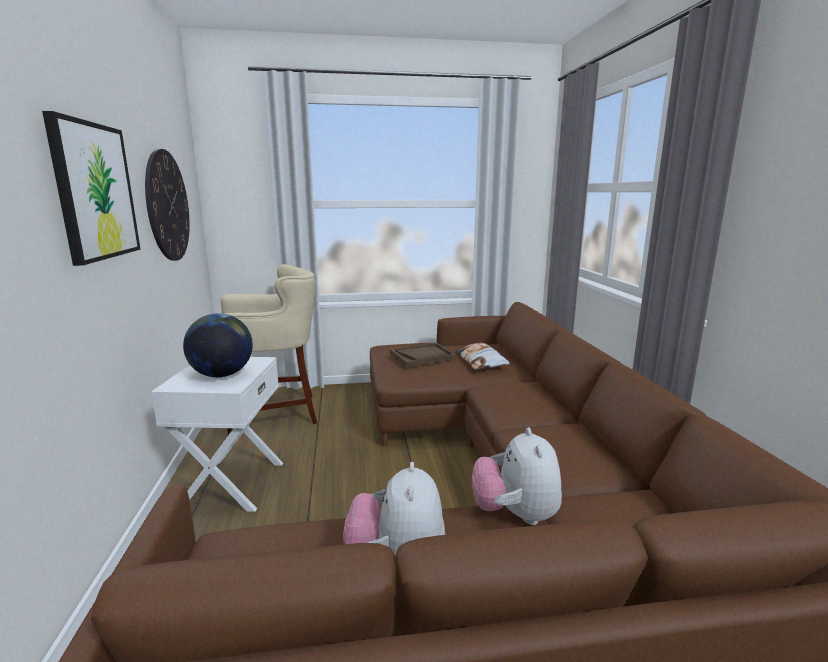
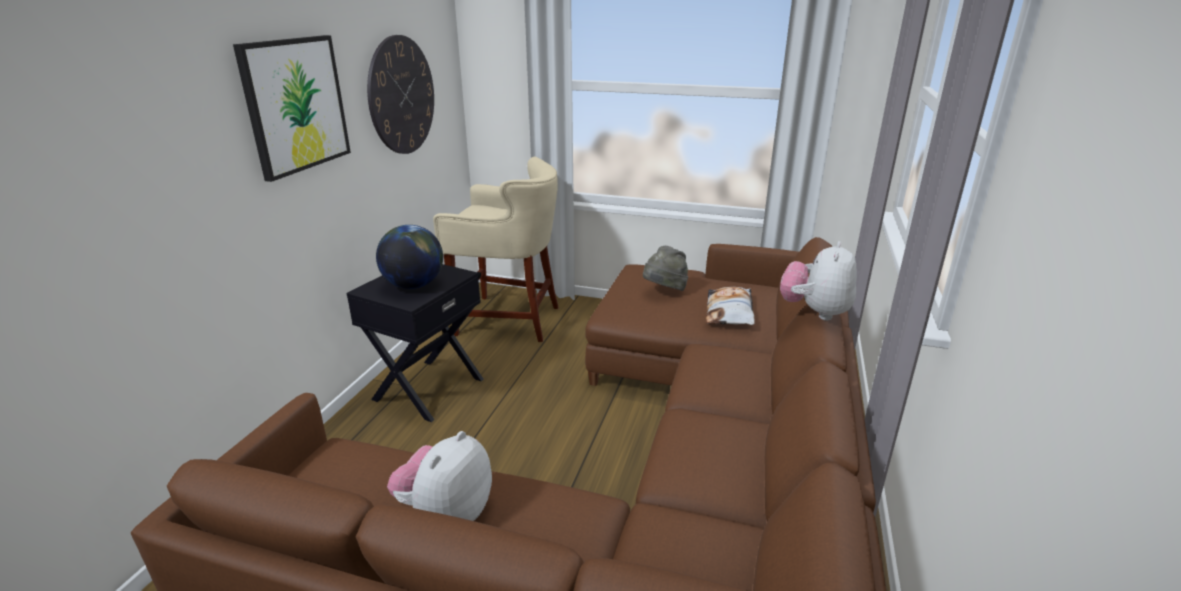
camera: 25 degrees right, 10 degrees up
white side table [151,357,283,512] -> black side table [346,264,484,422]
brown tray [390,343,456,367] -> grey hat [643,246,688,291]
plush toy [472,428,562,525] -> plush toy moved to [780,241,857,320]

